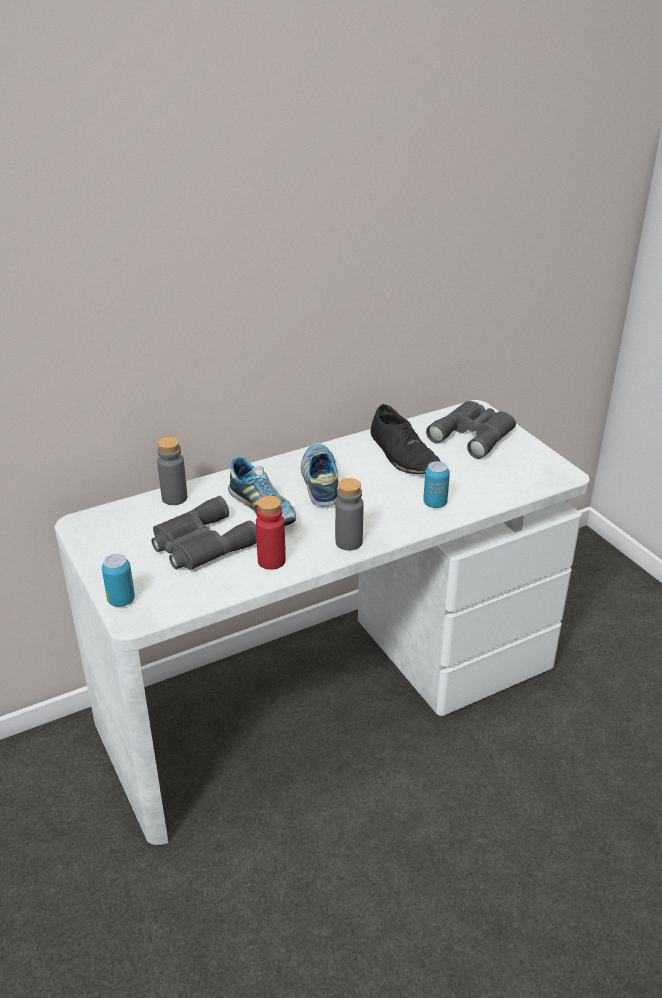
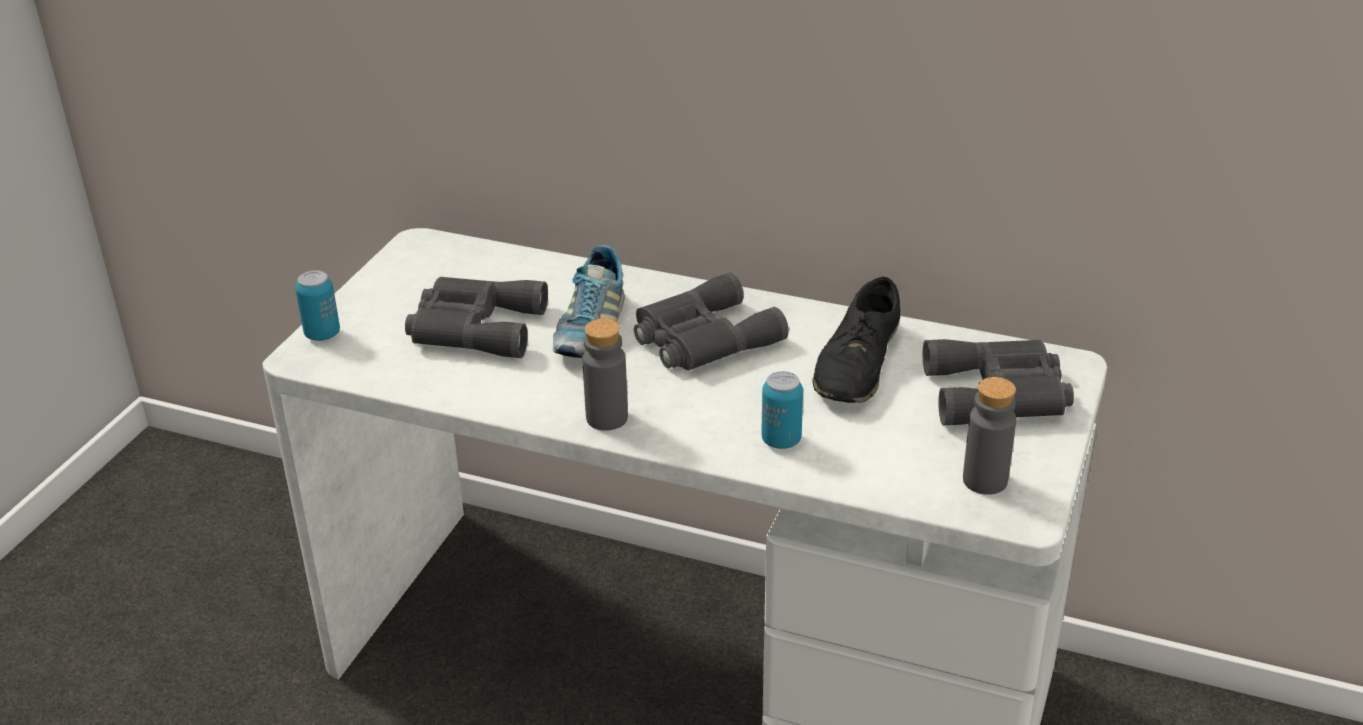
camera: 50 degrees right, 0 degrees up
grey bottle [157,437,187,505] -> grey bottle moved to [963,377,1016,495]
red bottle [256,496,286,570] -> none
shoe [301,443,338,506] -> grey binoculars [634,272,789,370]

